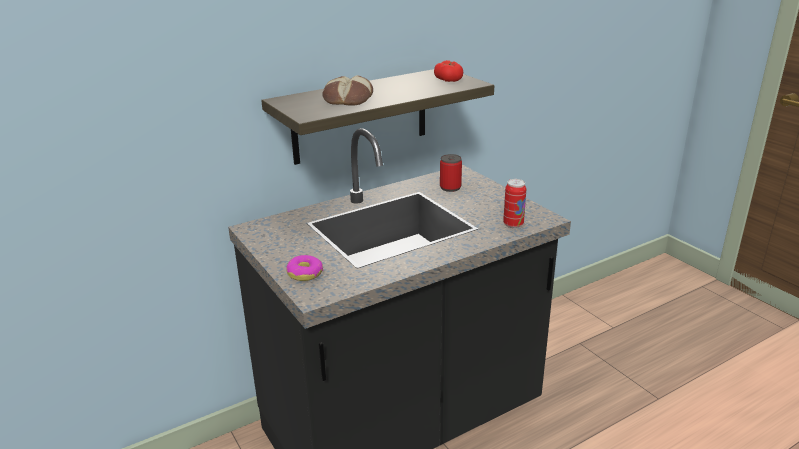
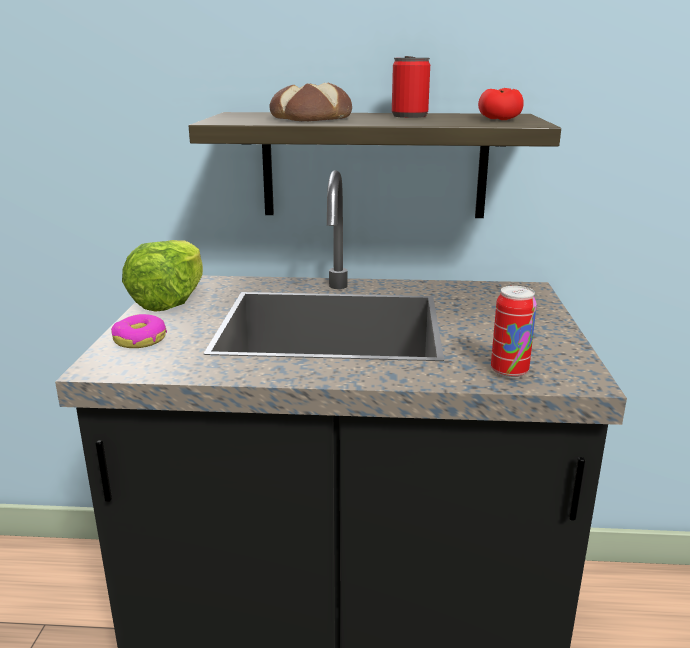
camera: 35 degrees right, 5 degrees down
can [440,154,462,192] -> can moved to [392,56,430,118]
none -> lettuce [122,240,203,312]

